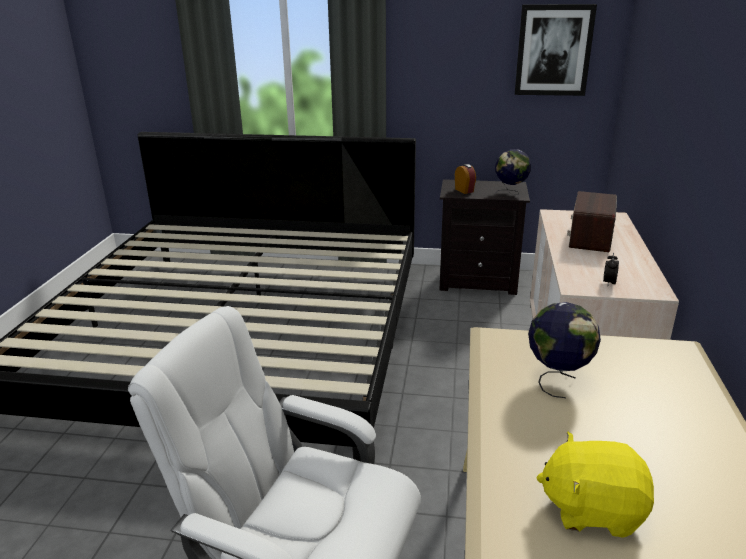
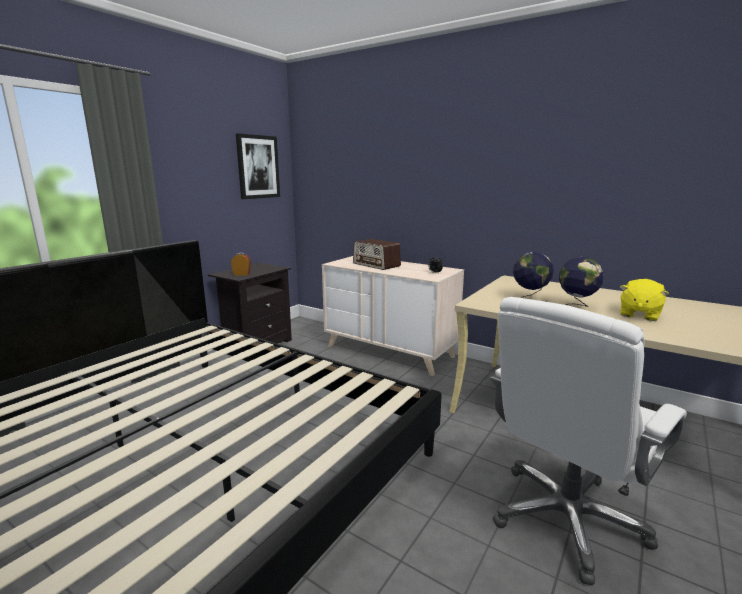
camera: 65 degrees left, 10 degrees down
globe [495,149,531,195] -> globe moved to [559,257,604,307]

